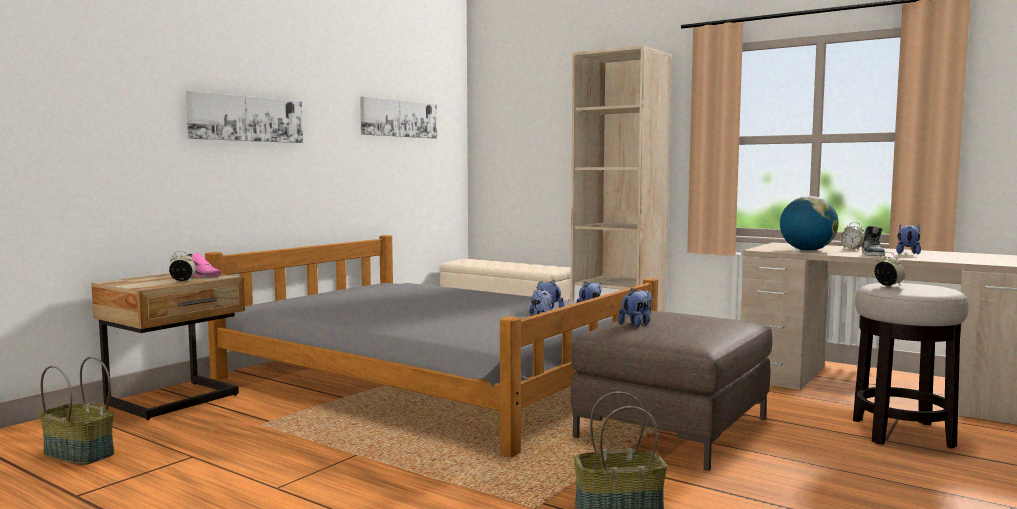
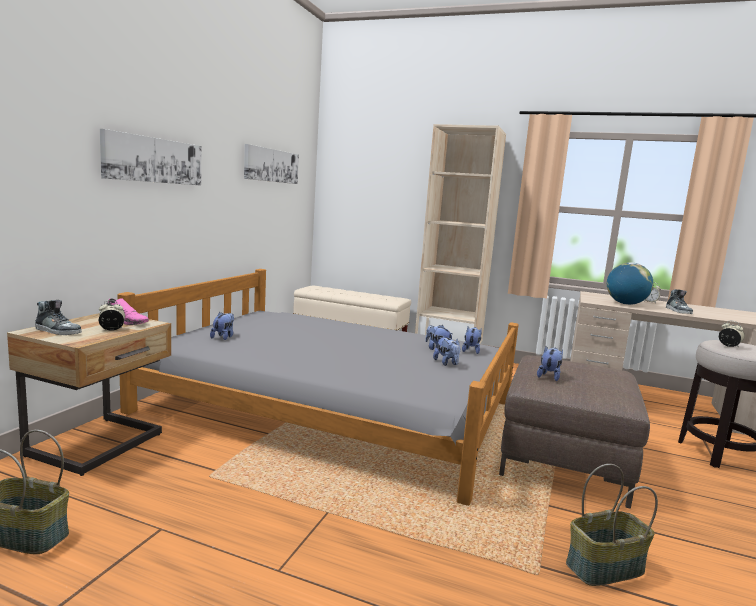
camera: 15 degrees left, 5 degrees up
plush toy [896,224,921,254] -> plush toy moved to [210,312,234,340]
none -> shoe [35,300,82,335]

